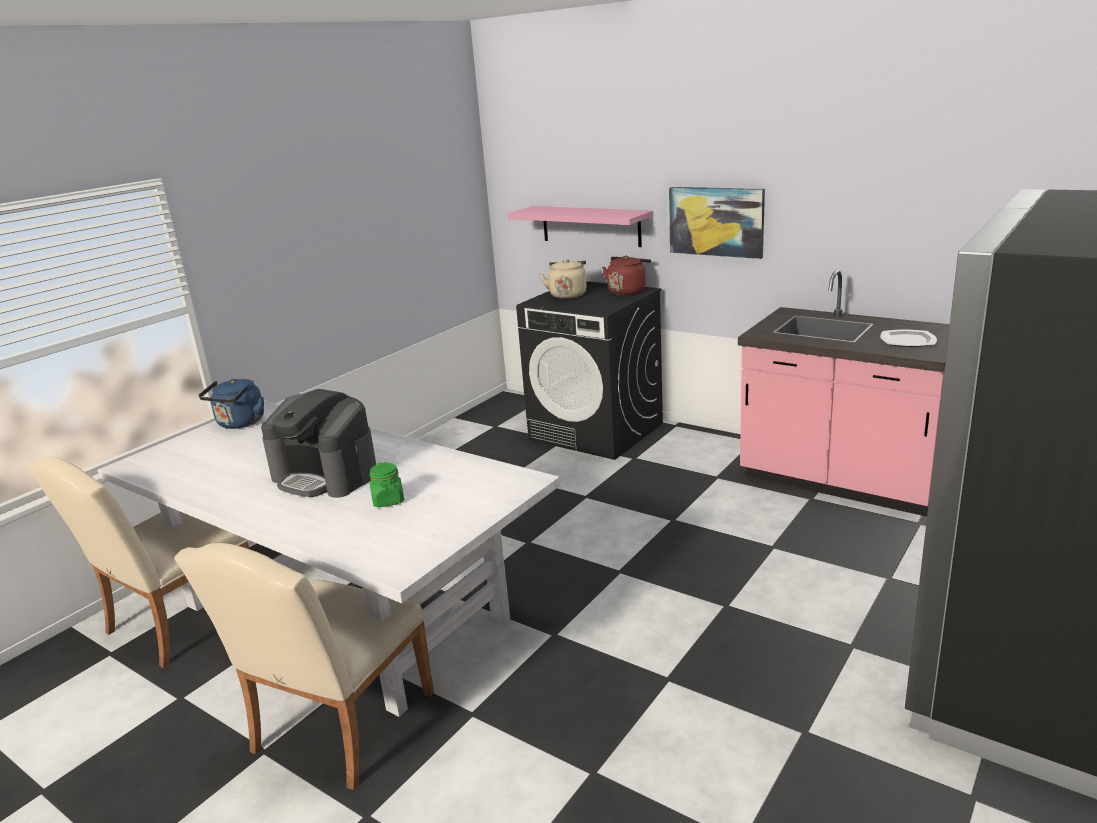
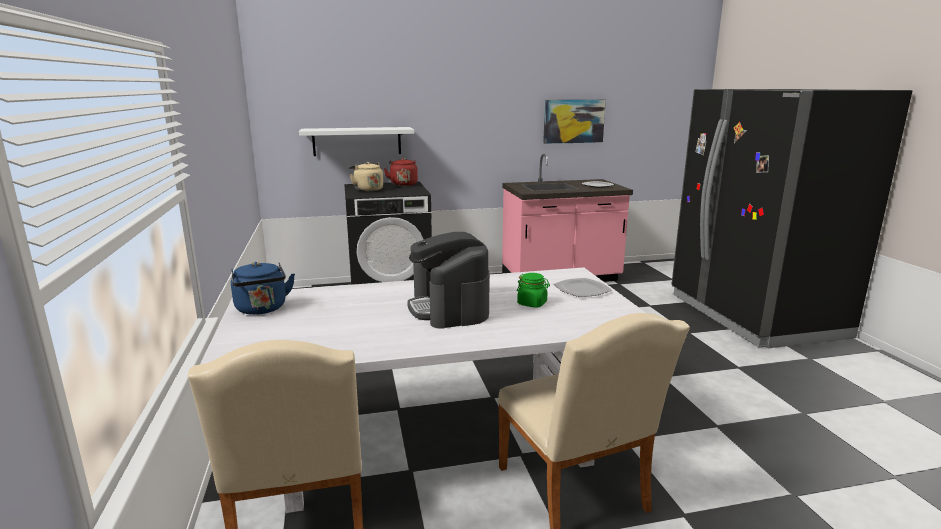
camera: 50 degrees left, 5 degrees down
coffee machine [261,389,376,498] -> coffee machine turned 90 degrees clockwise [407,232,490,329]
pink shelf [507,206,653,247] -> white shelf [299,127,414,156]
picture [669,187,765,259] -> picture moved to [543,100,606,144]
none -> plate [554,278,612,297]

